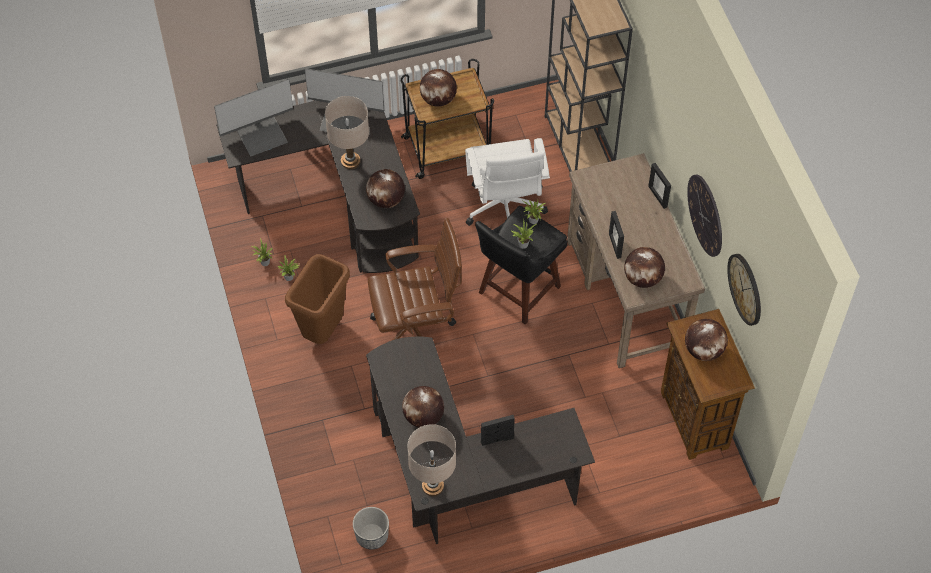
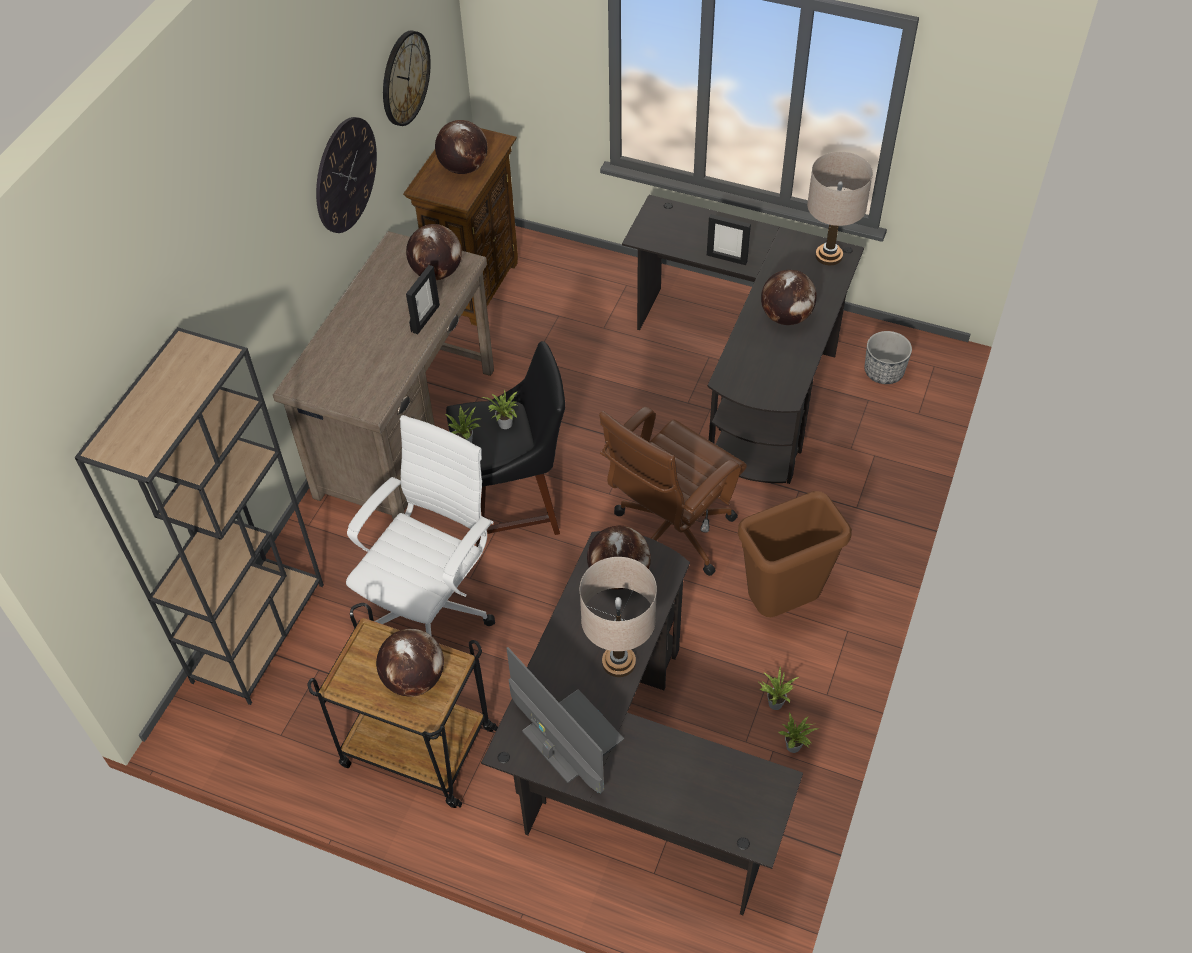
camera: 140 degrees left, 5 degrees down
monitor [214,79,293,156] -> none
brown office chair [368,218,462,340] -> brown office chair turned 75 degrees counterclockwise [599,406,747,576]
picture frame [648,163,671,209] -> none

